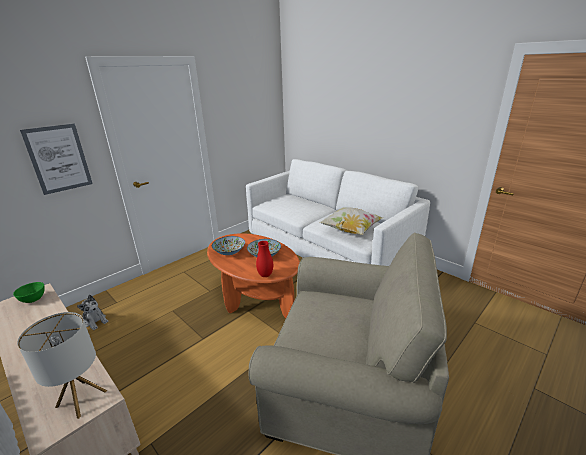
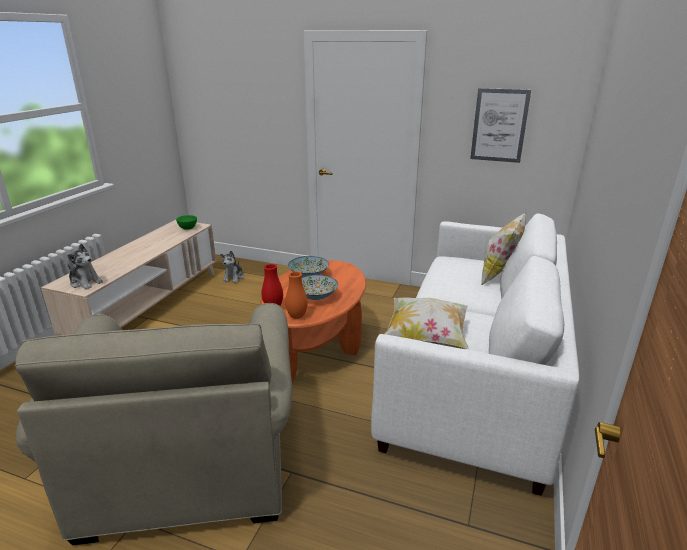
camera: 65 degrees right, 0 degrees up
table lamp [17,312,107,419] -> plush toy [67,244,103,289]
picture [20,124,93,195] -> picture moved to [470,88,531,163]
none -> orange vase [285,271,308,319]
none -> pillow [481,213,525,286]

